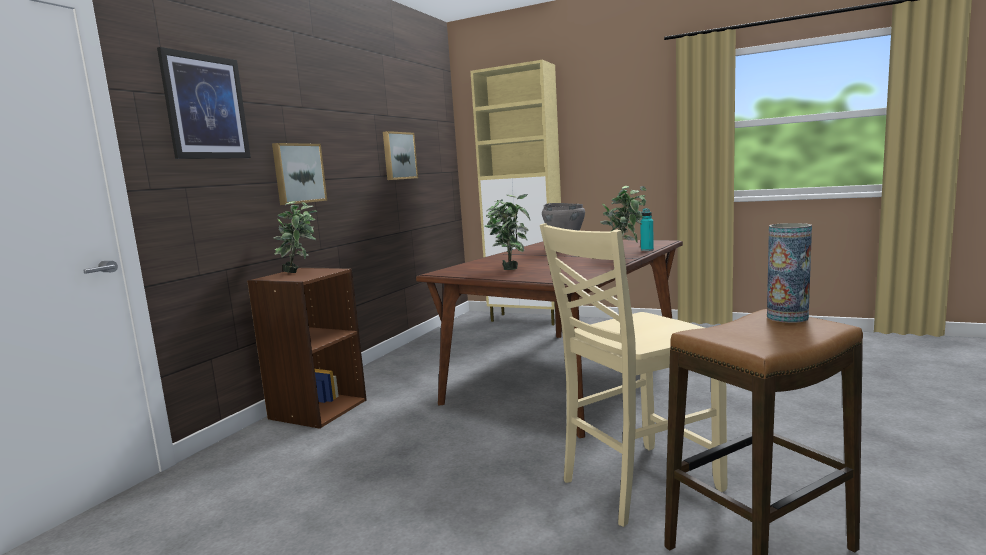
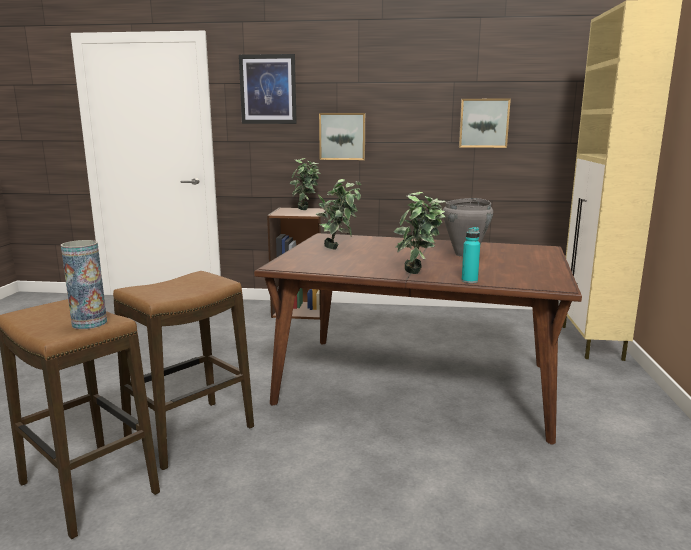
camera: 70 degrees right, 5 degrees up
beige chair [540,223,727,527] -> stool [113,271,254,470]

